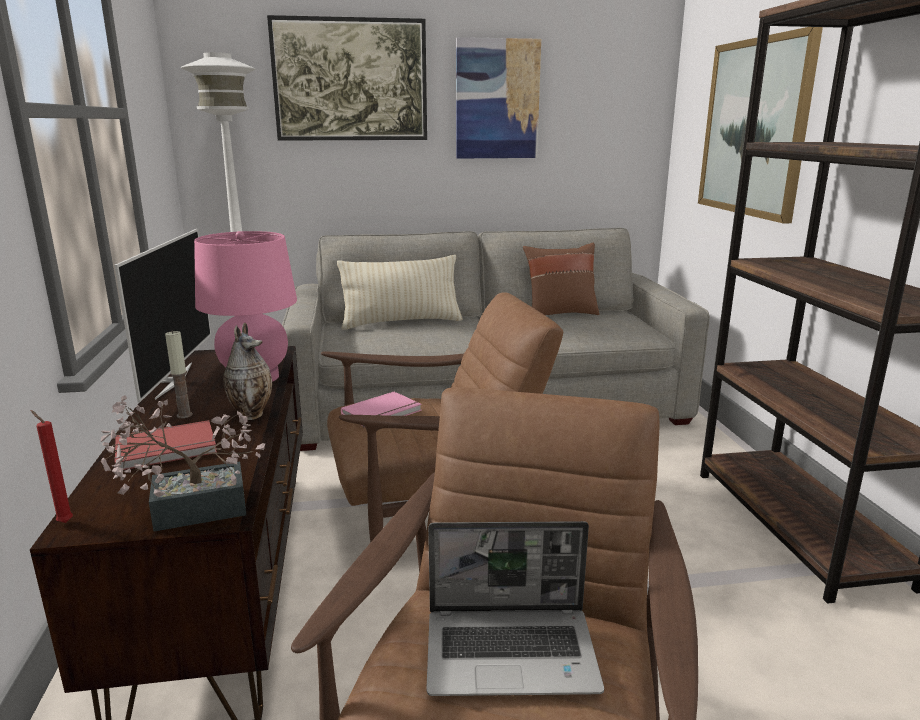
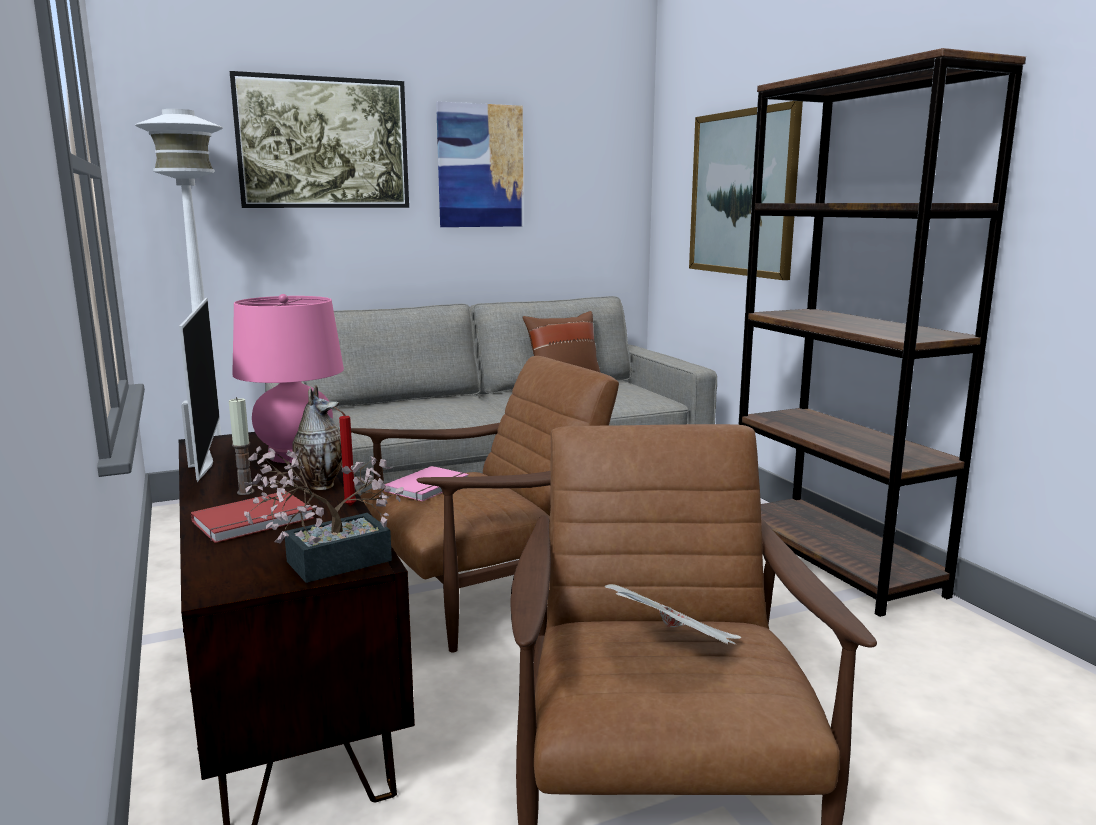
camera: 15 degrees left, 5 degrees down
red candle [31,410,73,523] -> red candle moved to [333,406,356,506]
beige pillow [337,255,463,330] -> none
laptop [426,521,604,696] -> newspaper [605,584,742,645]

